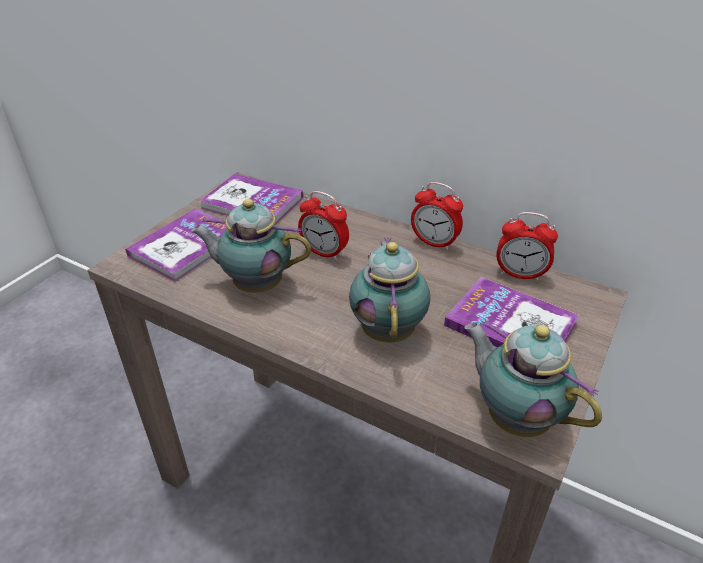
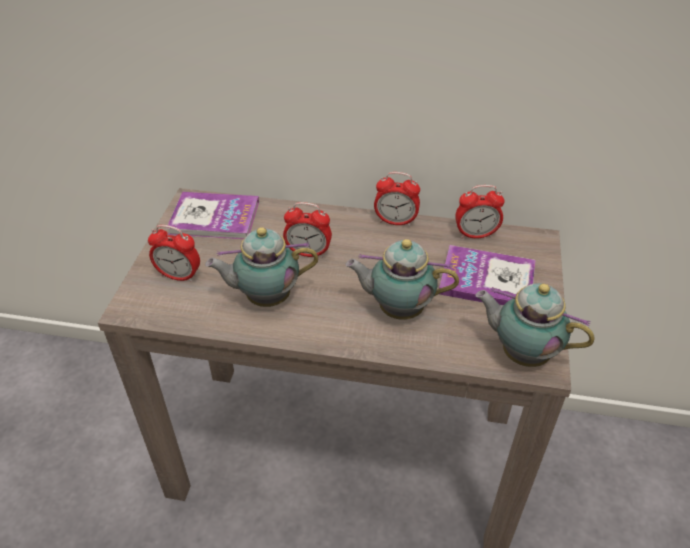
camera: 20 degrees left, 5 degrees up
book [125,208,227,282] -> alarm clock [148,225,200,282]
teapot [349,237,430,343] -> teapot turned 60 degrees counterclockwise [345,239,459,320]

